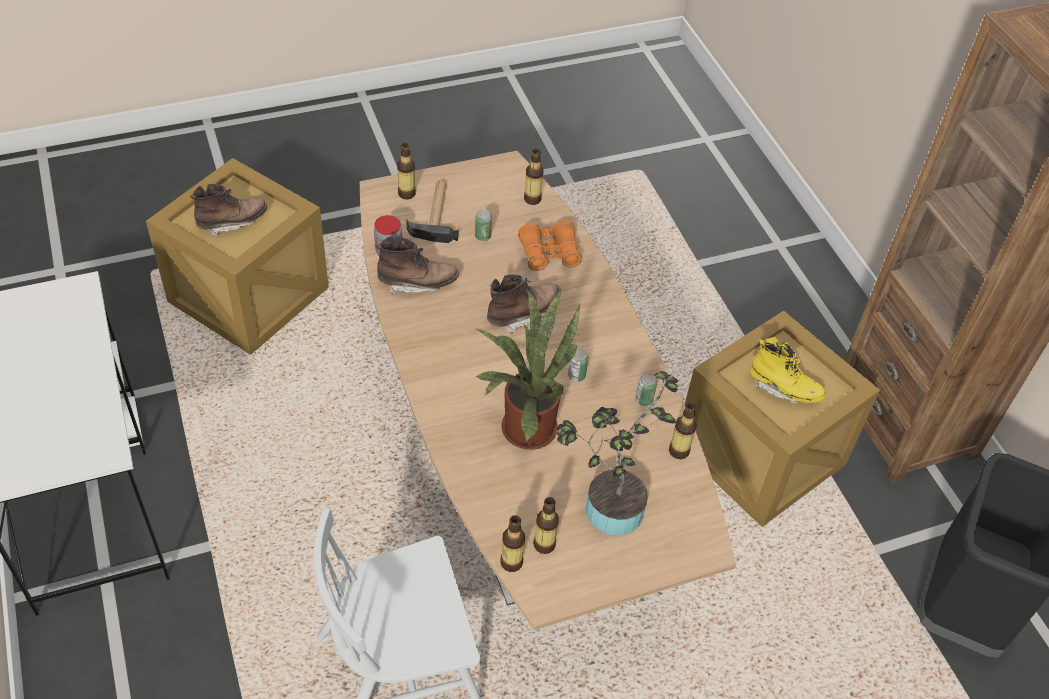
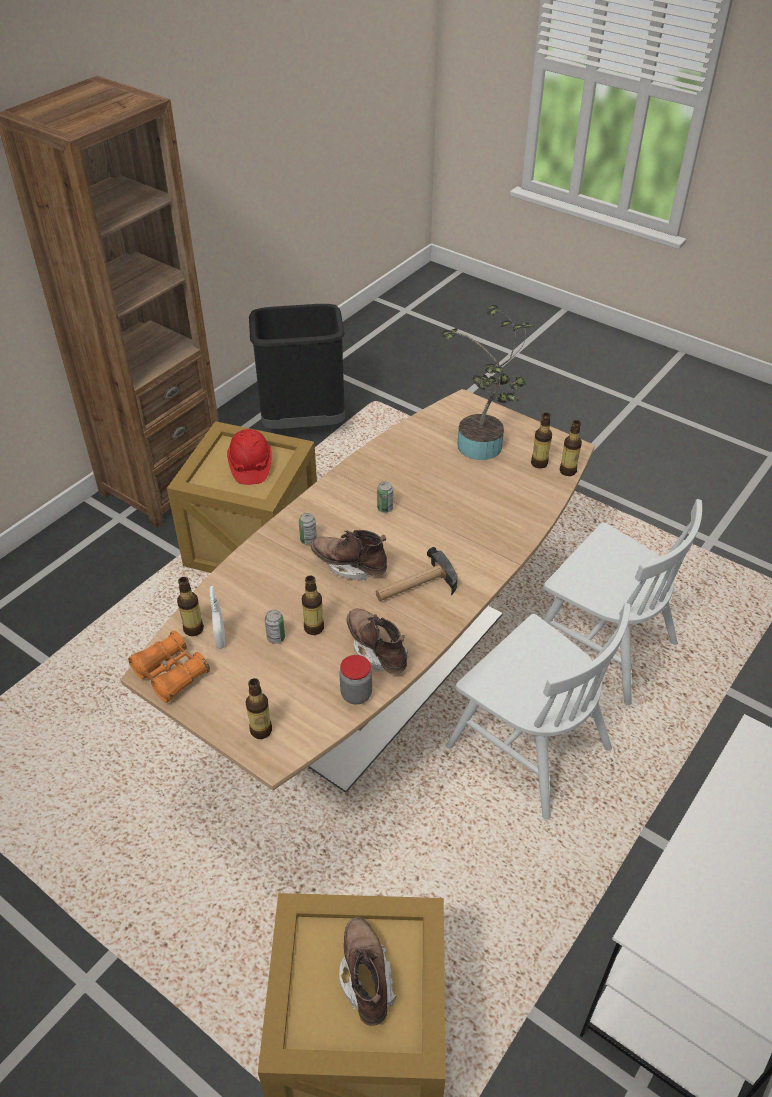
camera: 120 degrees left, 5 degrees down
brown boot [190,183,267,237] -> brown boot turned 45 degrees clockwise [339,917,396,1026]
hammer [407,180,458,243] -> hammer moved to [376,547,458,601]
potted plant [476,289,580,450] -> none
orange binoculars [518,220,582,271] -> orange binoculars moved to [128,630,210,703]
can [635,373,657,406] -> can moved to [299,513,317,545]
bottle [669,402,697,459] -> bottle moved to [302,576,324,635]
yellow boot [750,337,826,404] -> red hard hat [227,429,272,485]
none -> white spray bottle [210,586,225,649]
none -> white chair [446,603,631,820]

